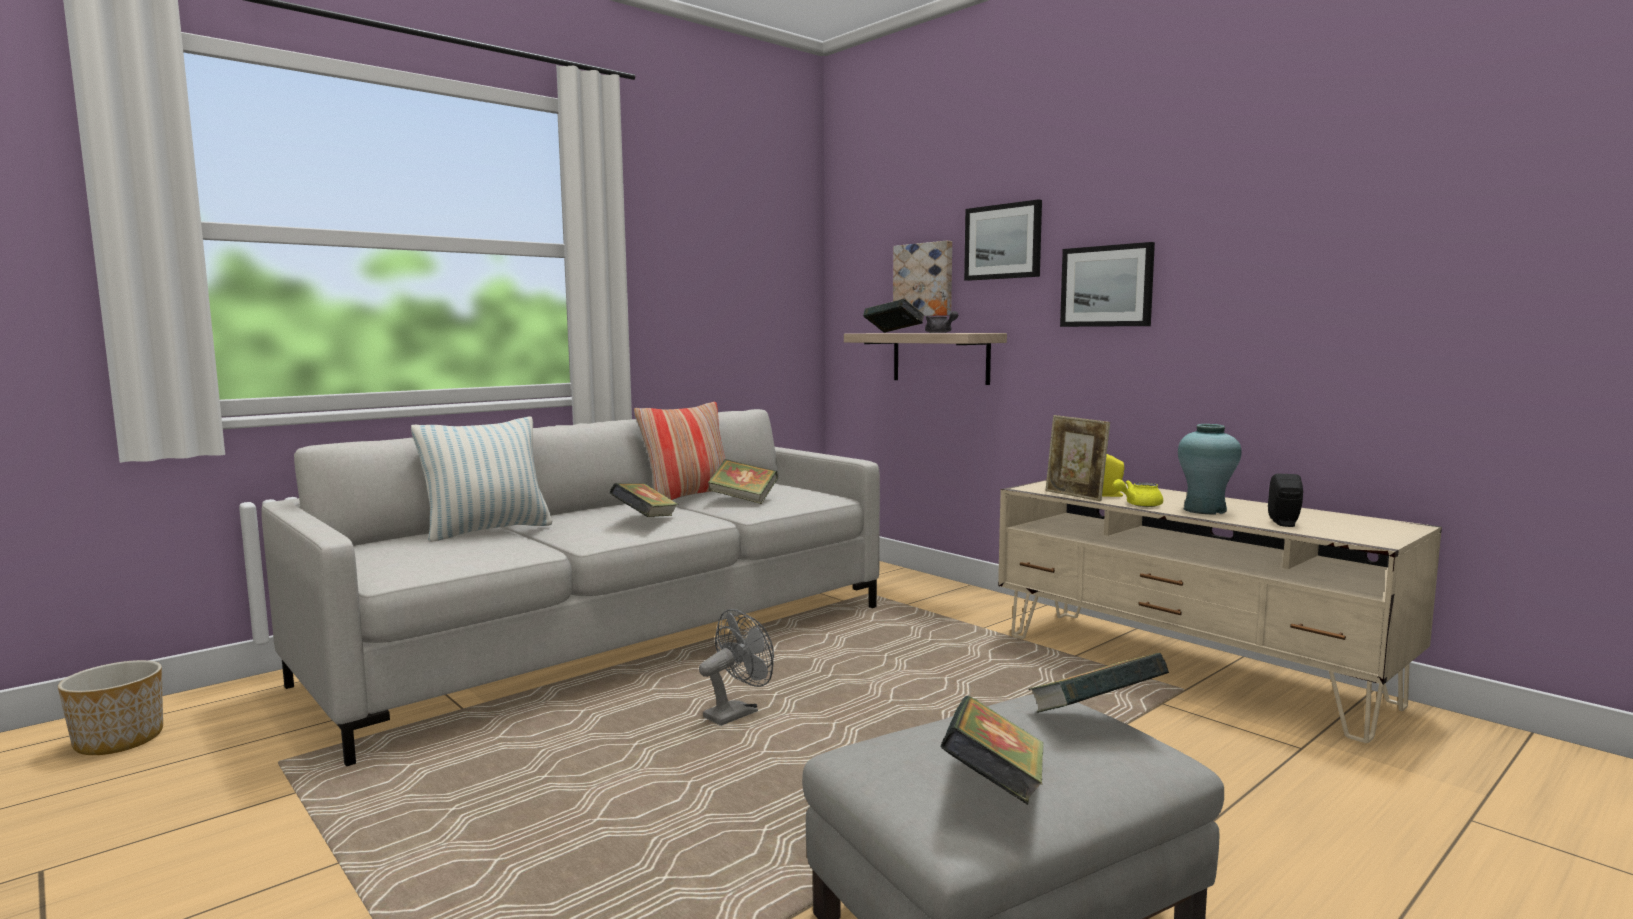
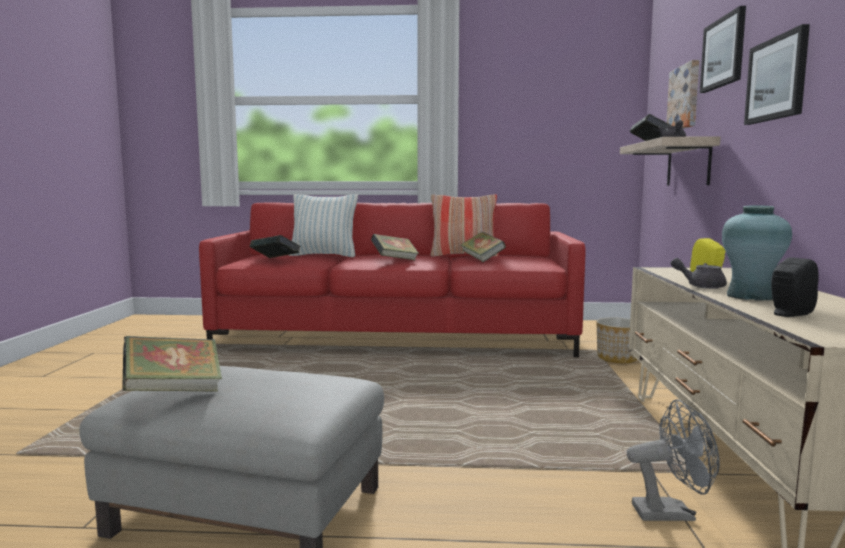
camera: 45 degrees right, 0 degrees up
planter [58,660,163,755] -> planter moved to [596,317,637,363]
grey sofa [261,409,880,766] -> red sofa [199,203,586,357]
grey fan [699,609,774,726] -> grey fan moved to [627,399,720,521]
book [1029,653,1169,713] -> book moved to [250,235,300,258]
picture frame [1045,415,1110,501] -> none
yellow teapot [1113,479,1163,507] -> grey teapot [671,258,727,289]

